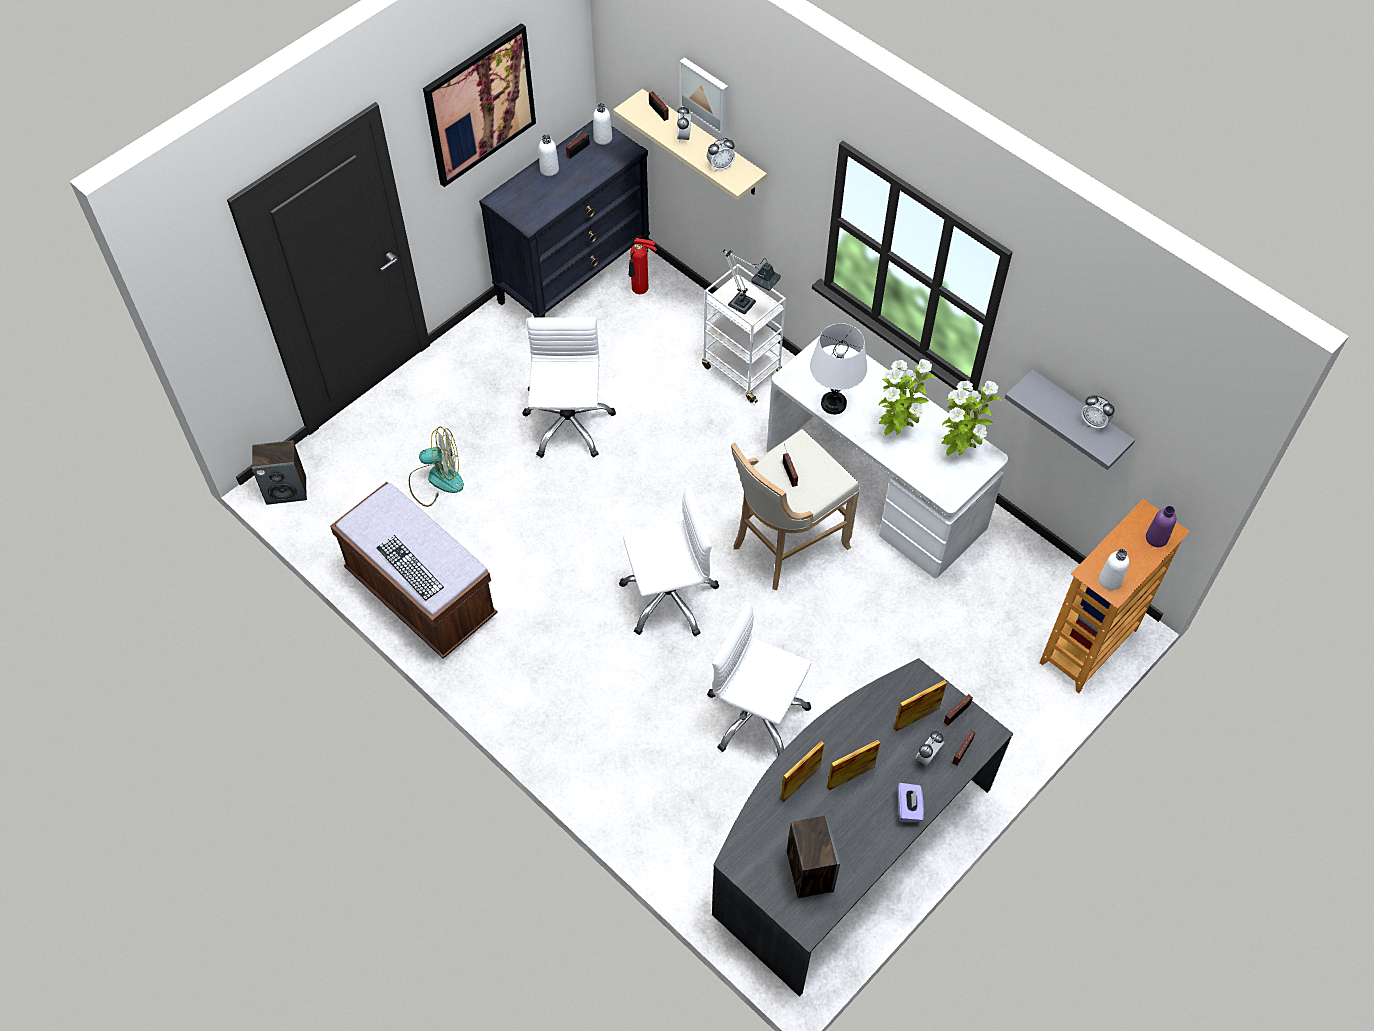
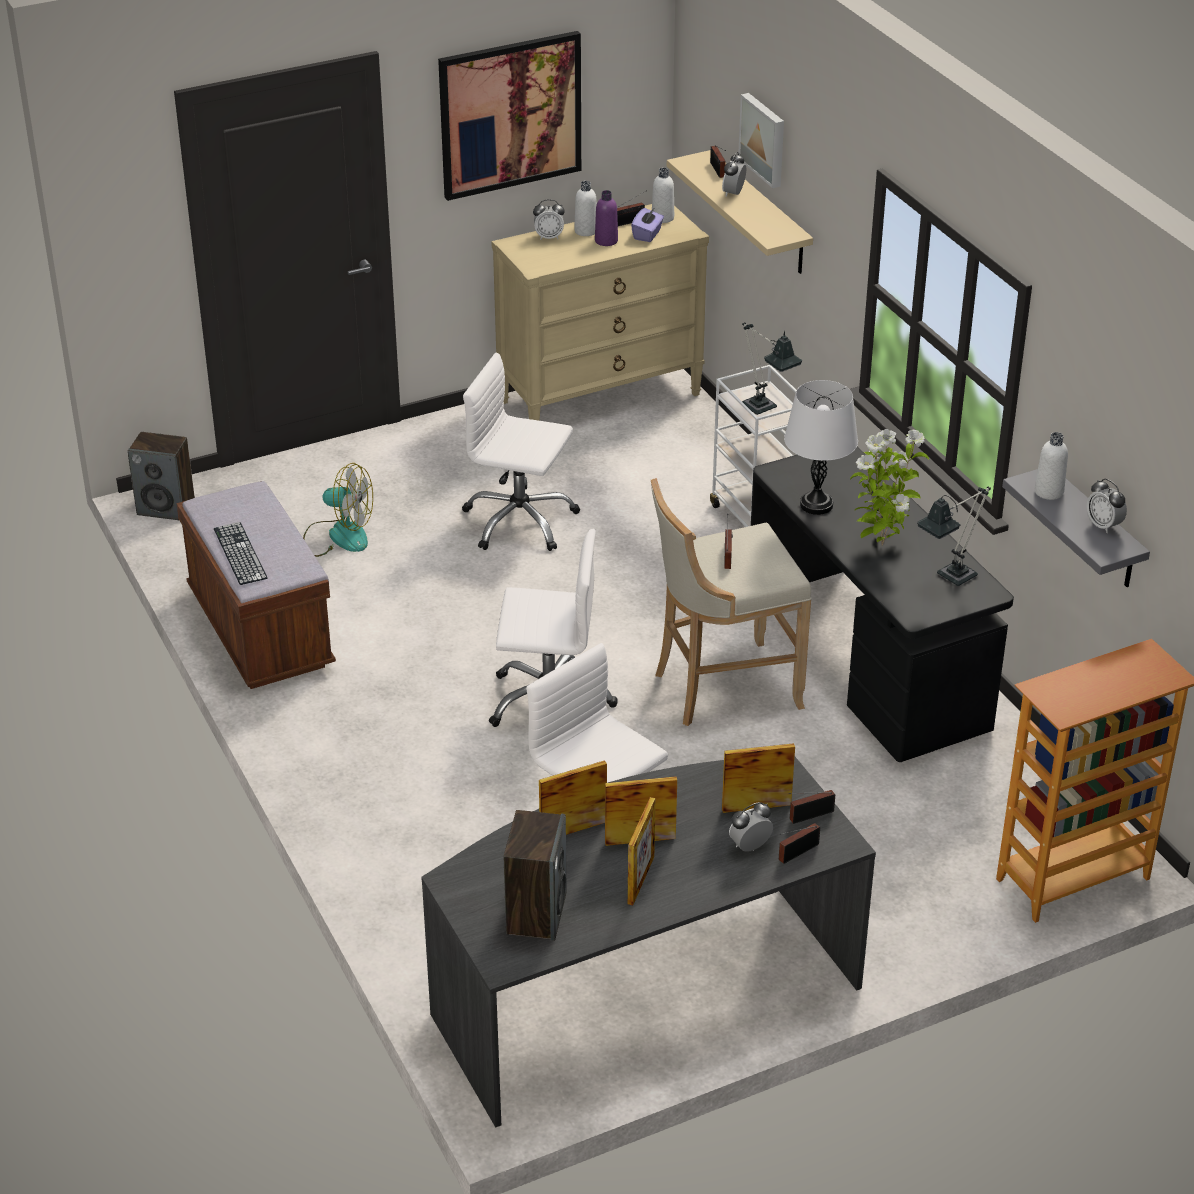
camera: 20 degrees right, 20 degrees down
black dresser [479,120,650,317] -> beige dresser [491,204,709,421]
white office chair [523,317,616,458] -> white office chair turned 90 degrees counterclockwise [462,353,580,551]
fire extinguisher [628,238,657,294] -> none
alarm clock [707,138,735,172] -> alarm clock moved to [533,199,565,240]
white desk [767,336,1008,578] -> black desk [751,446,1014,762]
purple tissue box [898,783,924,822] -> purple tissue box moved to [631,207,664,242]
potted plant [941,381,1002,456] -> table lamp [917,486,991,586]
white bottle [1099,549,1129,590] -> white bottle moved to [1035,432,1068,500]
purple bottle [1146,506,1176,547] -> purple bottle moved to [595,190,618,246]
none -> picture frame [628,797,655,905]

